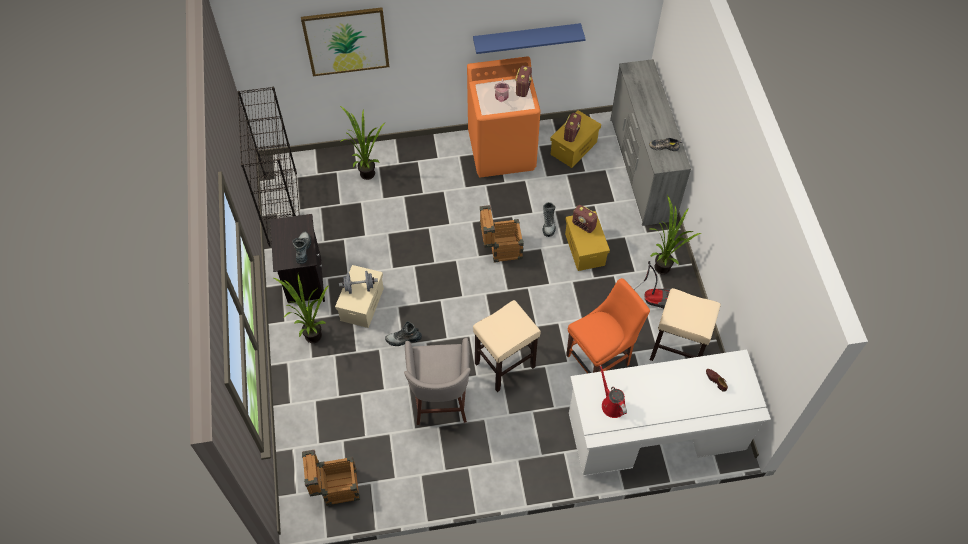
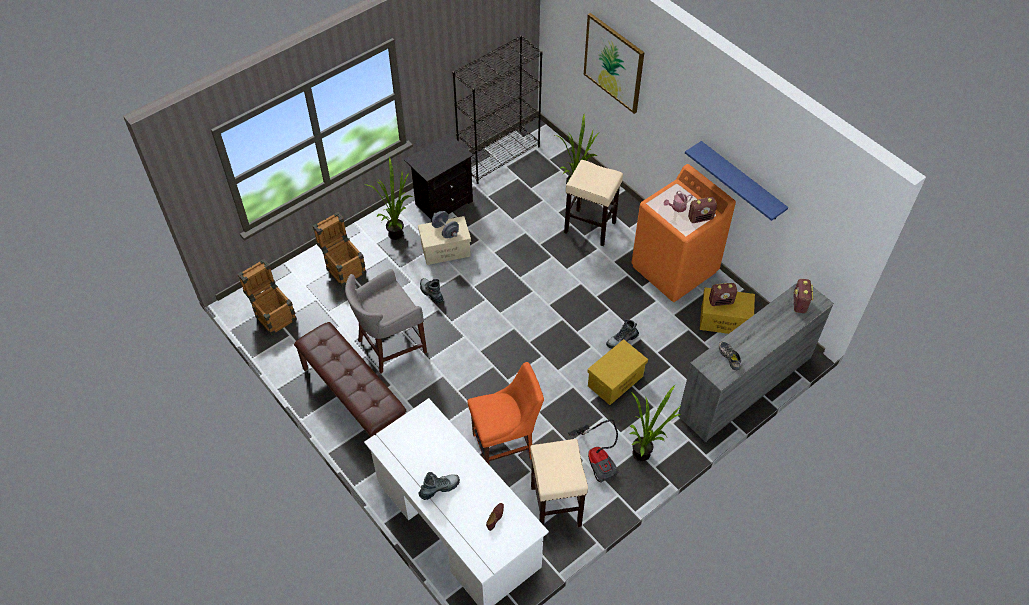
camera: 60 degrees right, 5 degrees down
boot [292,231,311,264] -> boot moved to [418,472,460,500]
beige stool [473,300,541,392] -> beige stool moved to [564,160,623,246]
crate [480,205,524,263] -> crate moved to [313,212,366,287]
orange chair [566,278,650,374] -> orange chair turned 45 degrees counterclockwise [467,362,544,464]
radio [572,205,598,233] -> radio moved to [793,279,813,313]
red watering can [599,365,627,418] -> none
none -> brown bench [294,322,406,438]

